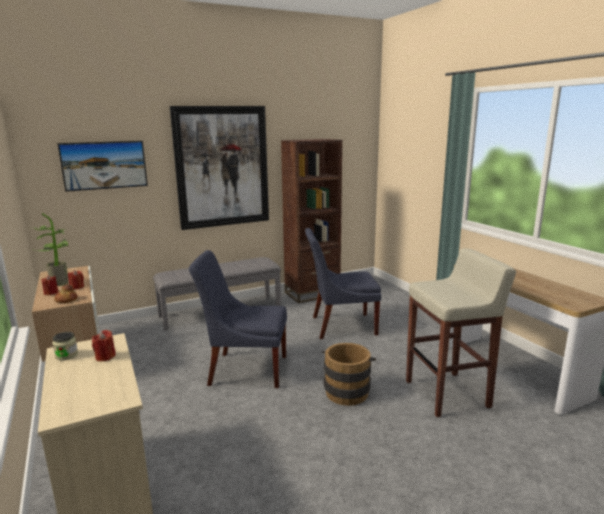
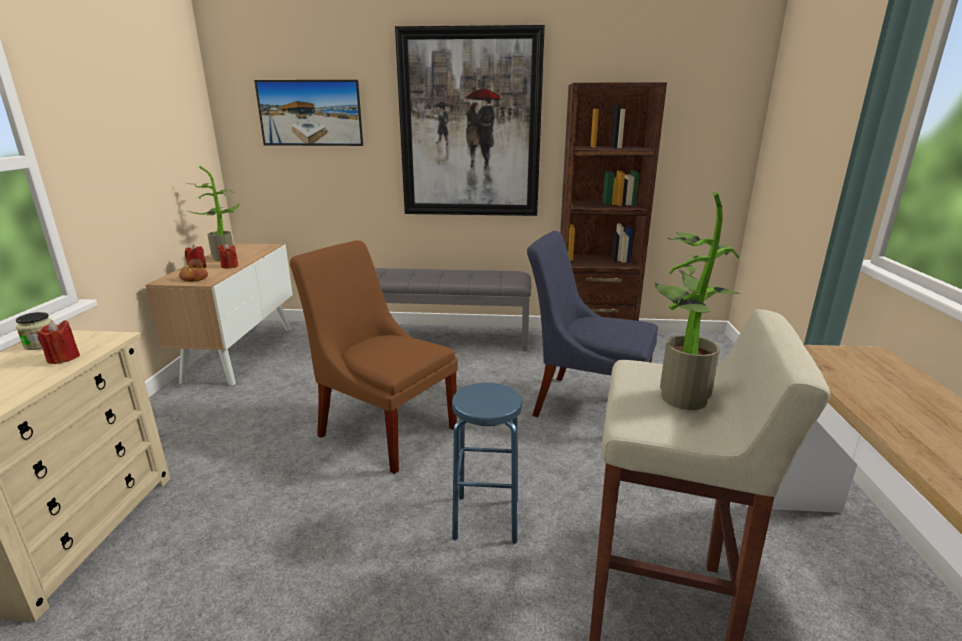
camera: 30 degrees right, 5 degrees up
blue chair [189,250,287,388] -> brown chair [290,240,458,474]
brown bucket [322,343,376,406] -> blue stool [452,382,522,544]
none -> potted plant [655,191,740,410]

